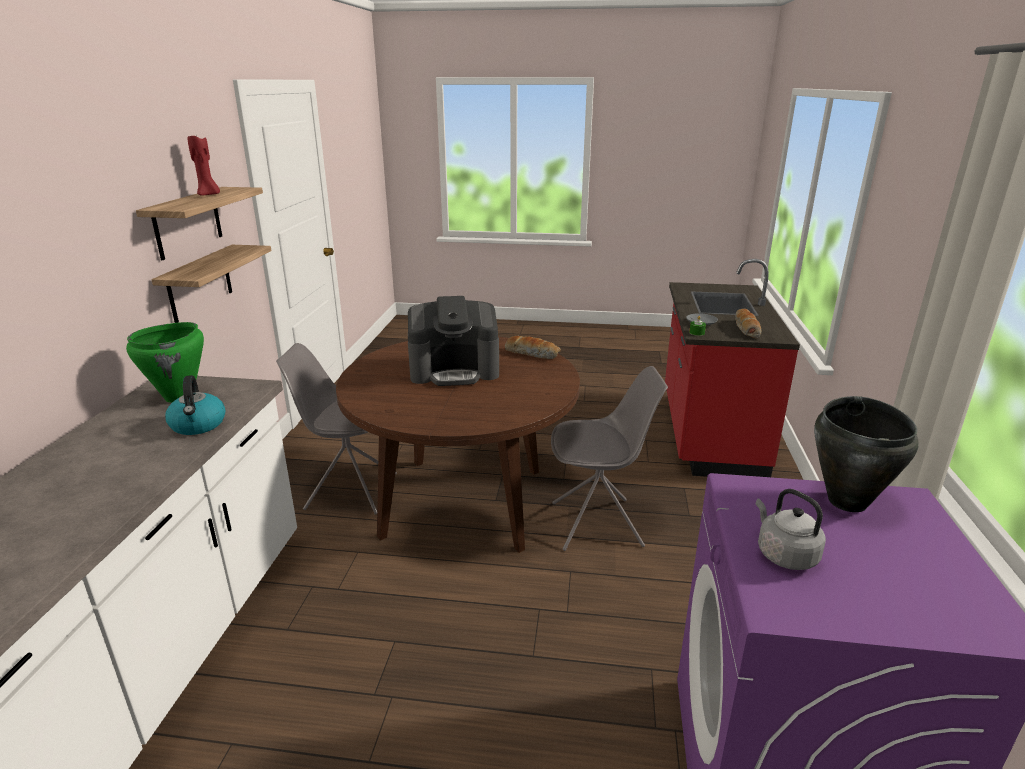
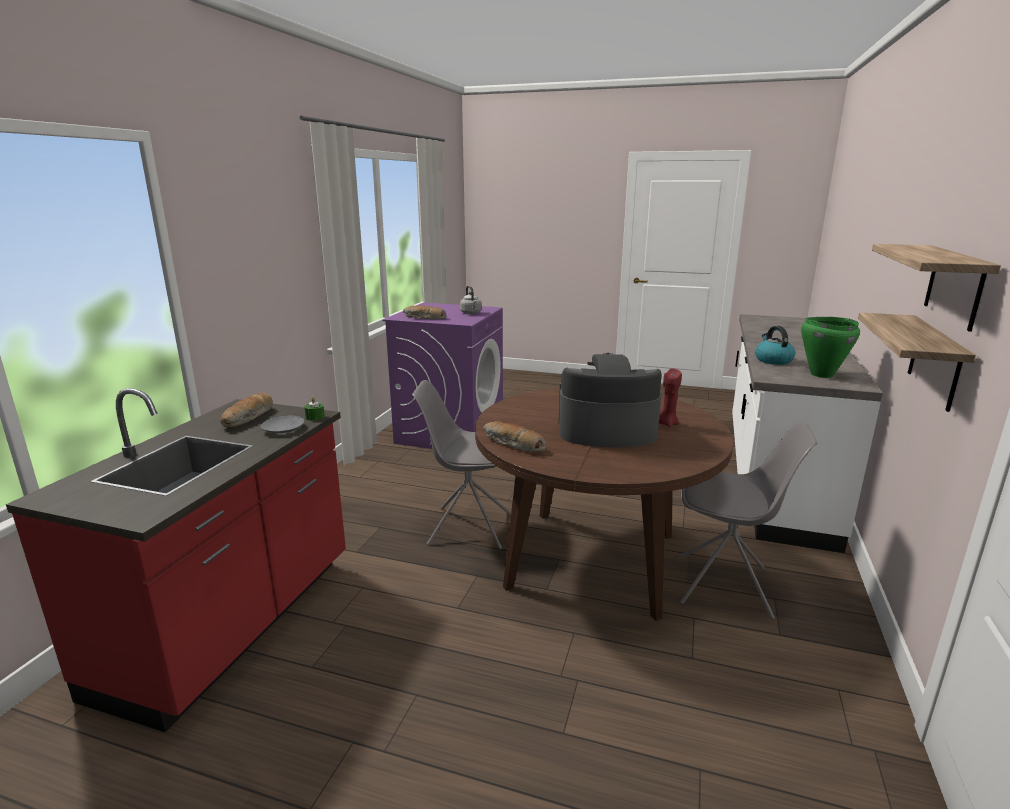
camera: 170 degrees left, 5 degrees down
red candle [187,135,220,196] -> red candle moved to [659,368,682,427]
black cooking pot [814,396,919,512] -> bread [403,305,446,319]

